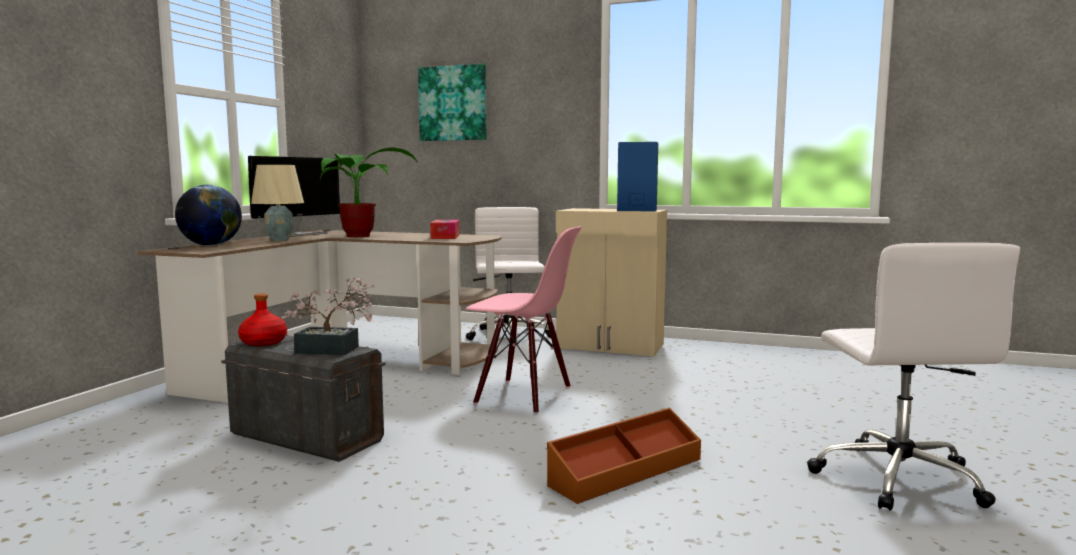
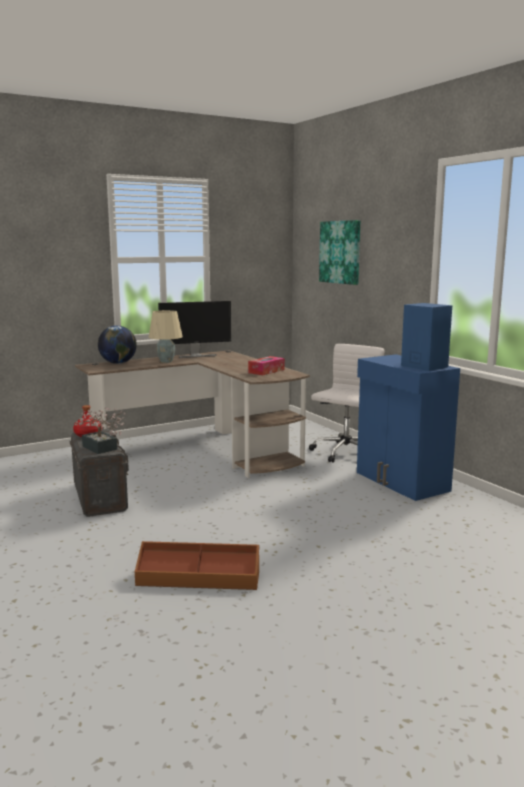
camera: 40 degrees right, 5 degrees up
potted plant [320,147,418,237] -> none
pink chair [466,226,582,414] -> none
beige cabinet [556,208,667,356] -> blue cabinet [357,354,460,501]
white office chair [807,243,1020,511] -> none

